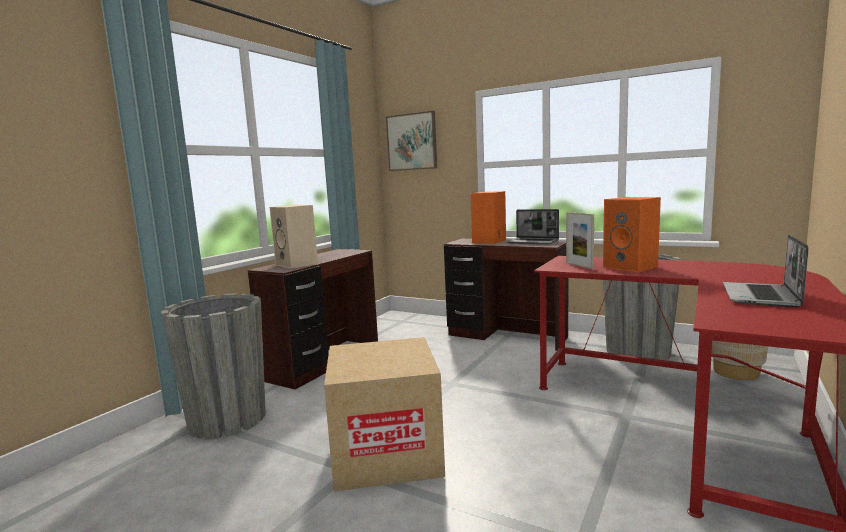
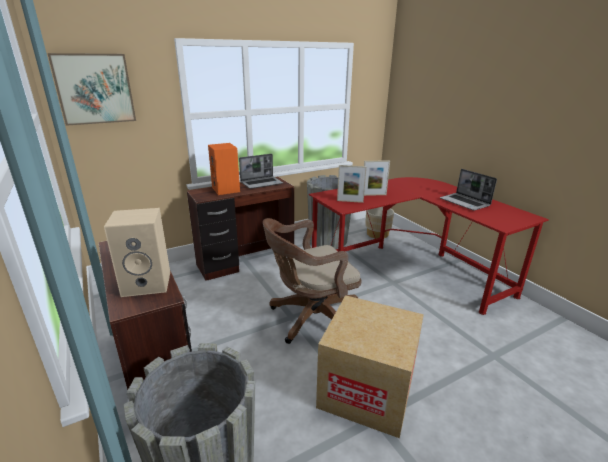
camera: 60 degrees left, 15 degrees up
orange speaker [603,197,661,272] -> picture frame [364,160,390,196]
none -> brown office chair [263,218,362,344]

